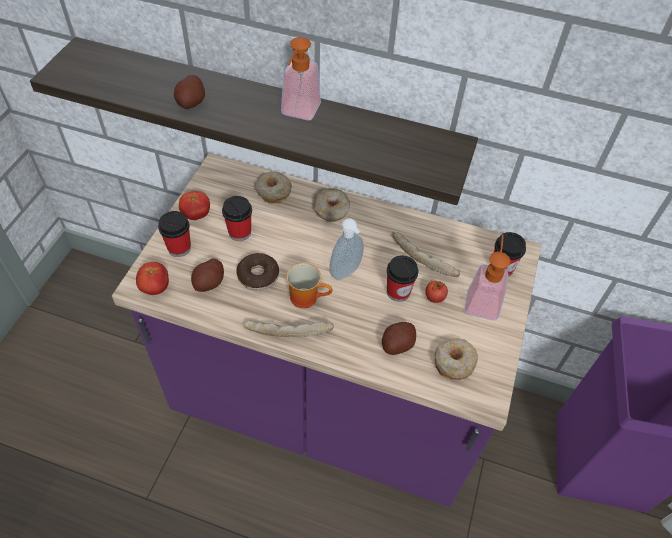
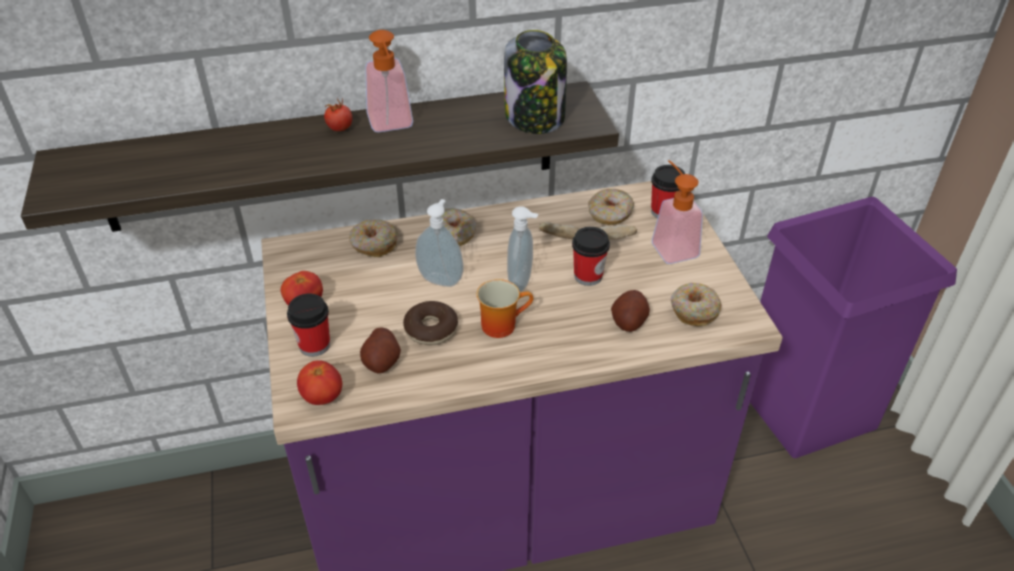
camera: 30 degrees left, 10 degrees down
potato [174,75,205,109] -> none
cup [222,196,252,241] -> none
bread [243,320,334,337] -> none
tomato [425,280,448,303] -> tomato moved to [324,98,352,131]
none -> soap dispenser [415,199,464,287]
none -> jar [504,30,567,134]
none -> donut [588,189,634,225]

